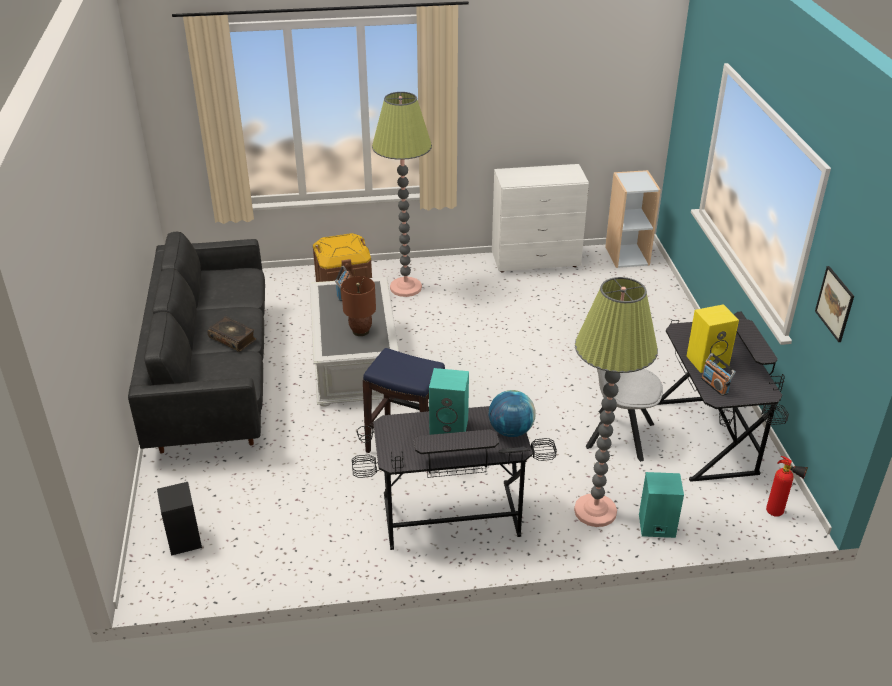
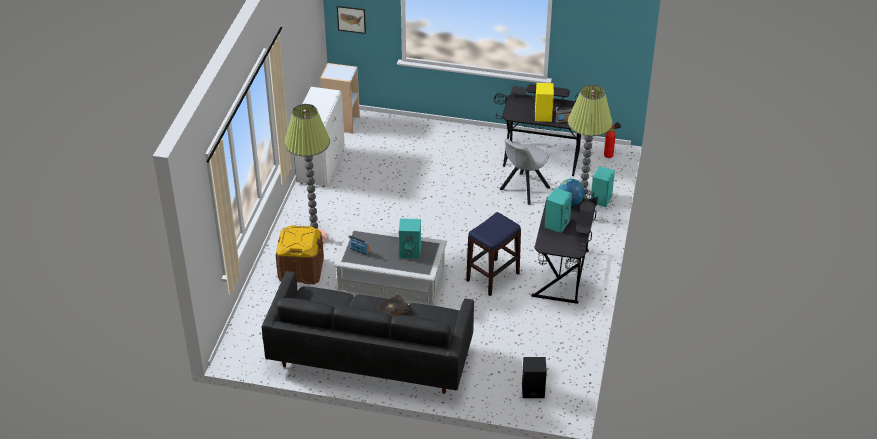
camera: 70 degrees left, 5 degrees up
brown table lamp [341,276,376,336] -> turquoise speaker [399,218,421,259]
picture [815,266,854,342] -> picture moved to [337,6,366,34]

